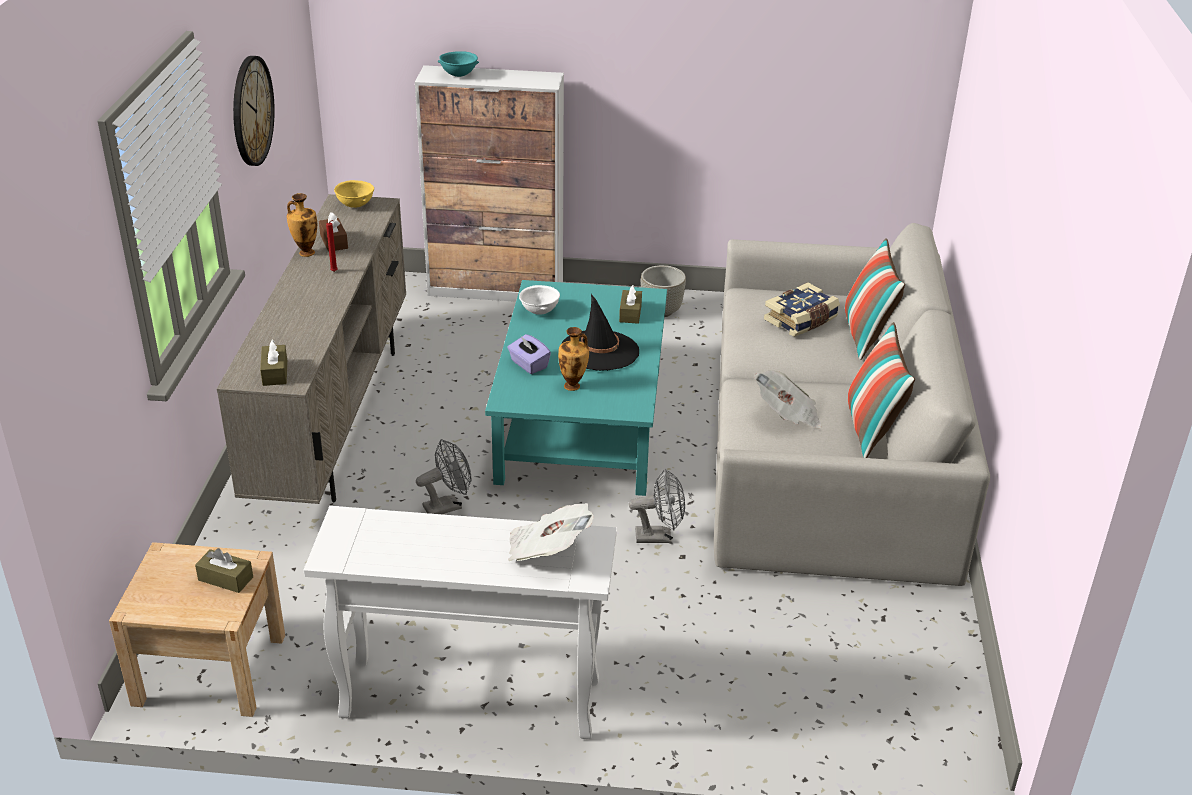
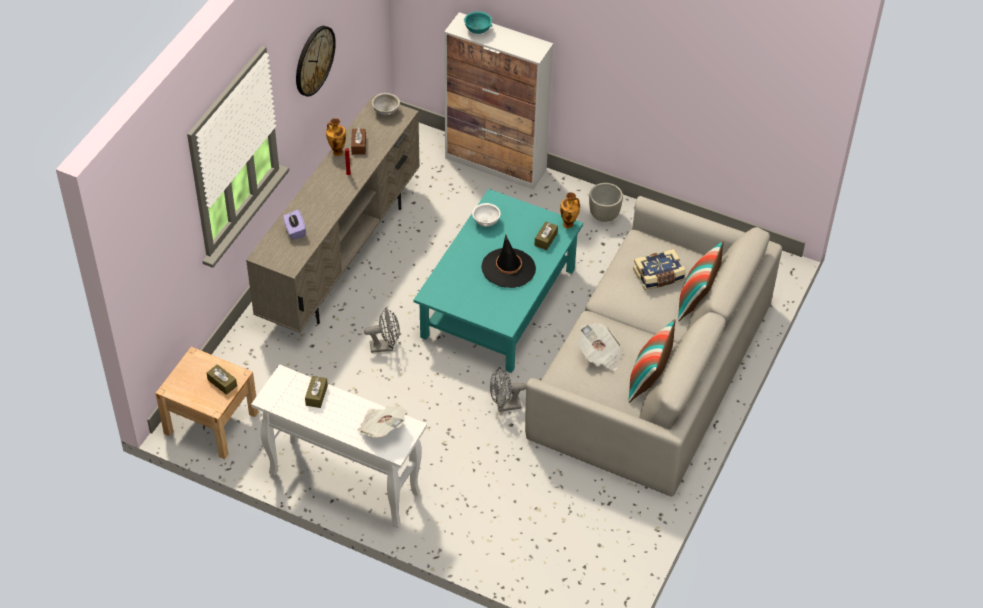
camera: 20 degrees right, 15 degrees up
brown tissue box [260,340,287,386] -> brown tissue box moved to [305,376,328,408]
yellow bowl [334,180,374,208] -> grey bowl [372,93,400,115]
purple tissue box [507,334,551,374] -> purple tissue box moved to [283,209,306,240]
vase [558,327,589,391] -> vase moved to [560,192,580,228]
grey fan [629,469,685,543] -> grey fan turned 150 degrees clockwise [490,367,526,412]

